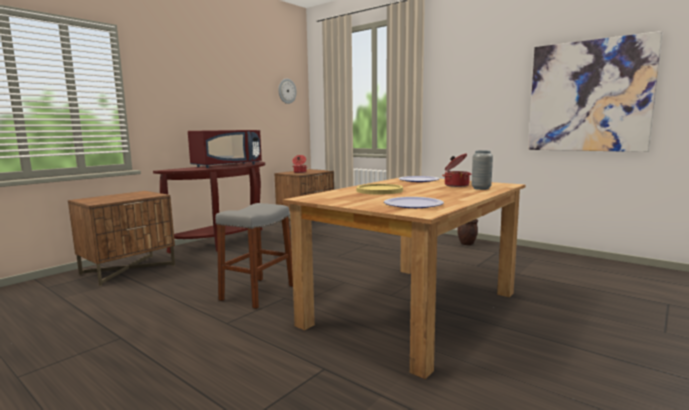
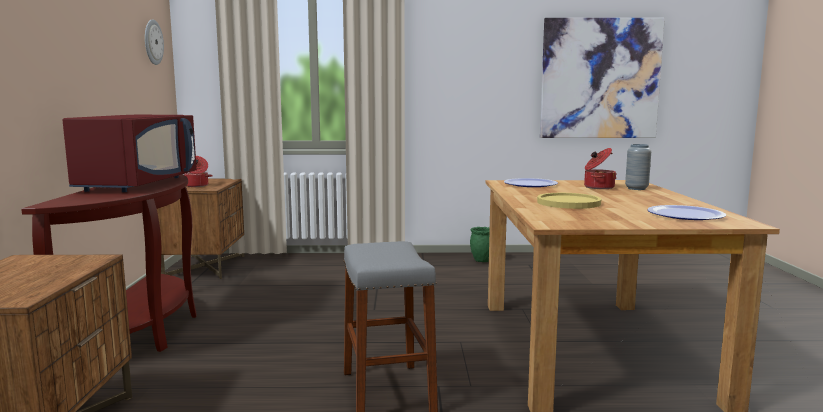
camera: 40 degrees left, 0 degrees up
brown planter [457,219,478,245] -> green planter [470,227,490,262]

